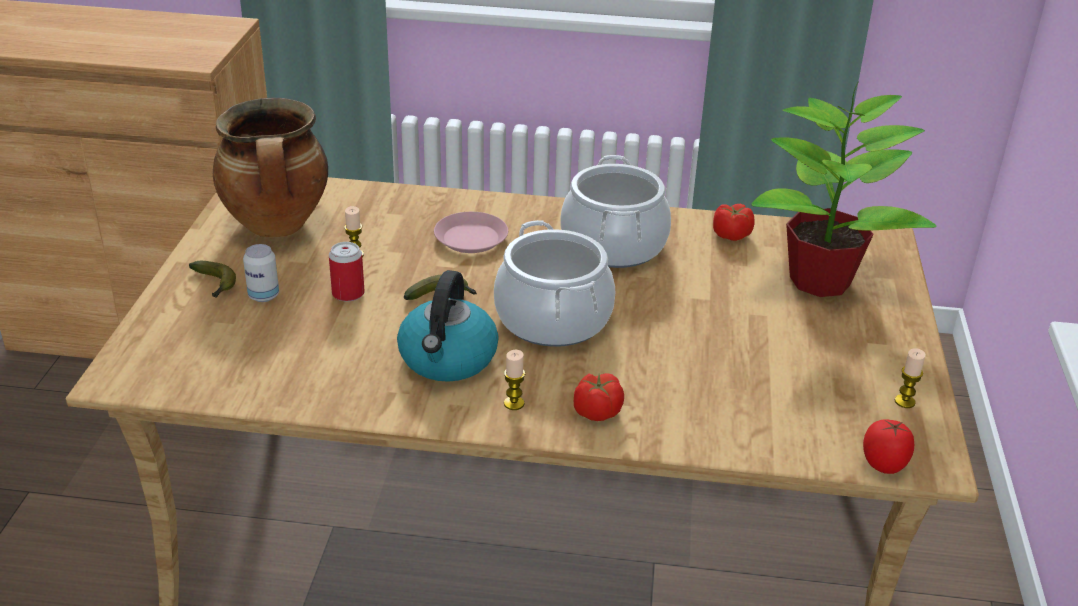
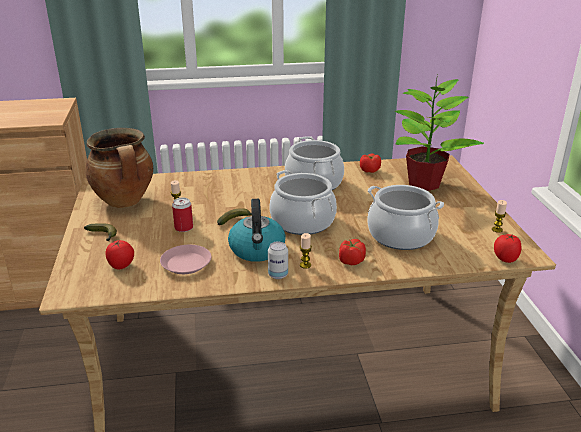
camera: 15 degrees left, 5 degrees down
can [243,244,279,302] -> can moved to [268,241,288,279]
pink plate [434,212,508,253] -> pink plate moved to [160,245,211,274]
none -> tomato [105,240,134,270]
none -> cooking pot [367,185,444,250]

